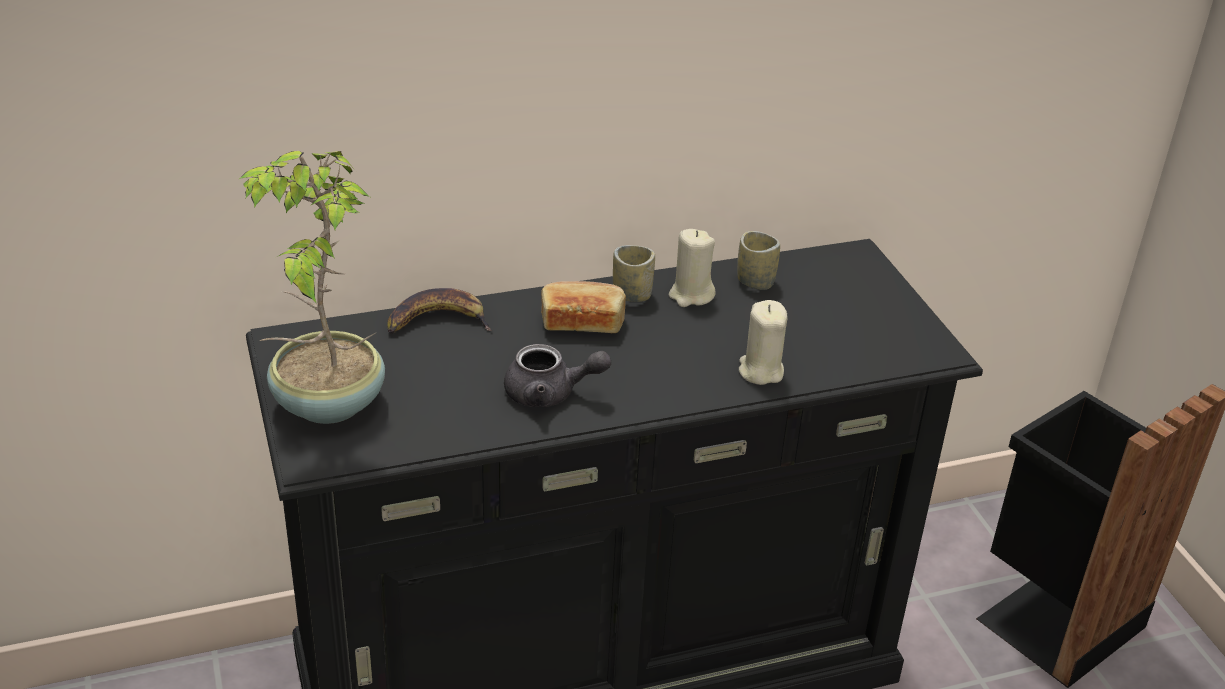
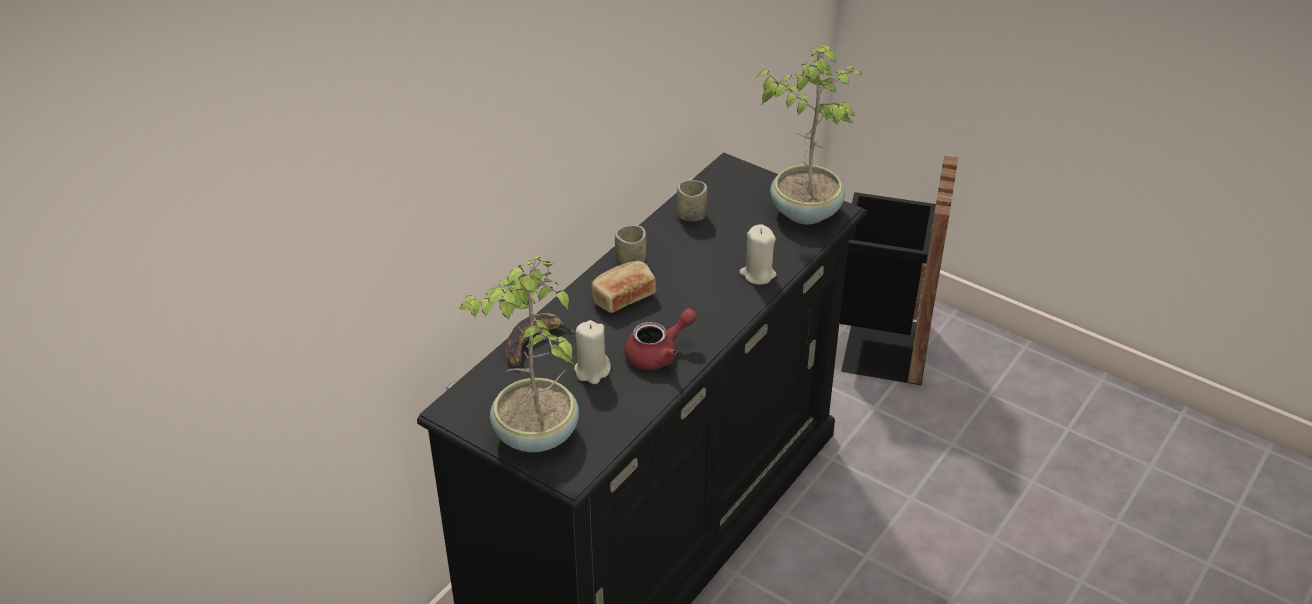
camera: 35 degrees left, 5 degrees up
grey teapot [504,344,611,407] -> red teapot [624,308,697,370]
beige candle [669,229,716,307] -> beige candle moved to [574,320,611,384]
none -> potted plant [757,44,863,224]

